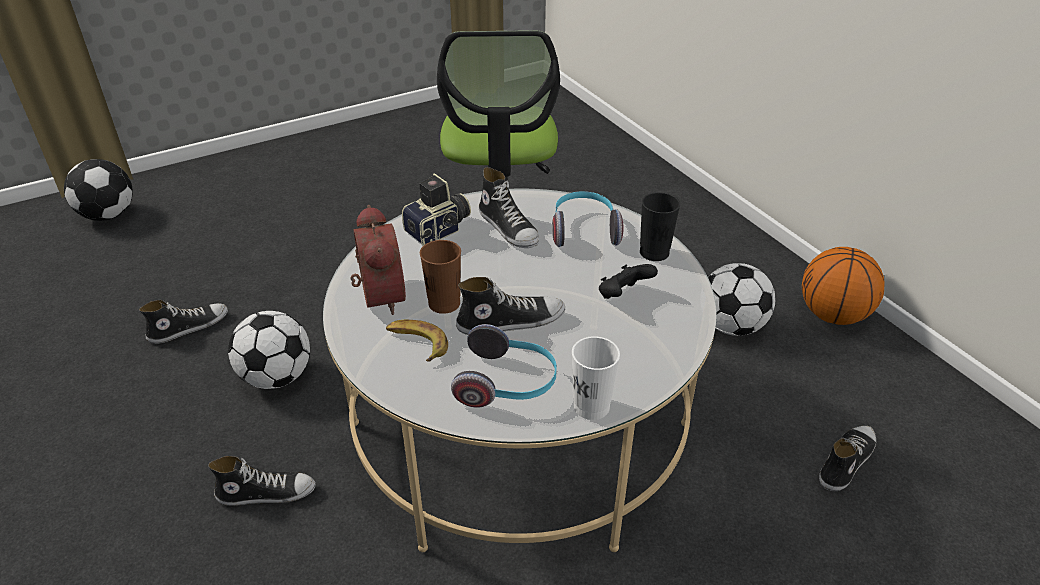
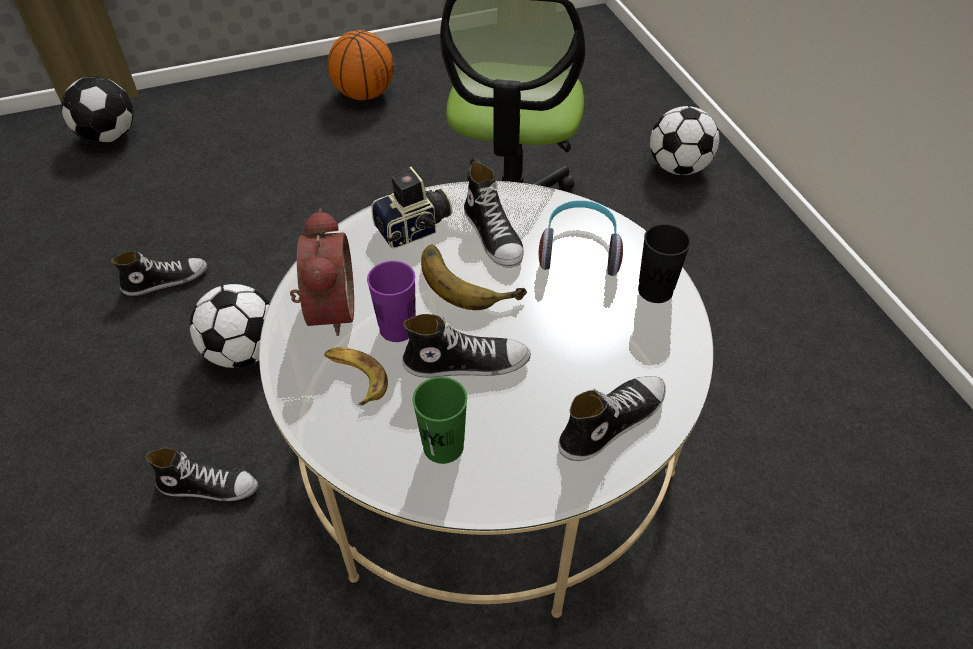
camera: 10 degrees right, 10 degrees up
brown cup [420,240,461,314] -> purple cup [367,261,416,342]
headphones [451,324,557,408] -> green cup [413,377,467,464]
white cup [572,336,620,420] -> none
black game controller [599,264,658,299] -> none
football [708,263,776,336] -> football moved to [650,106,719,175]
basketball [802,247,885,325] -> basketball moved to [327,30,394,100]
shoe [819,426,876,491] -> shoe moved to [558,376,666,461]
none -> banana [421,245,527,310]

